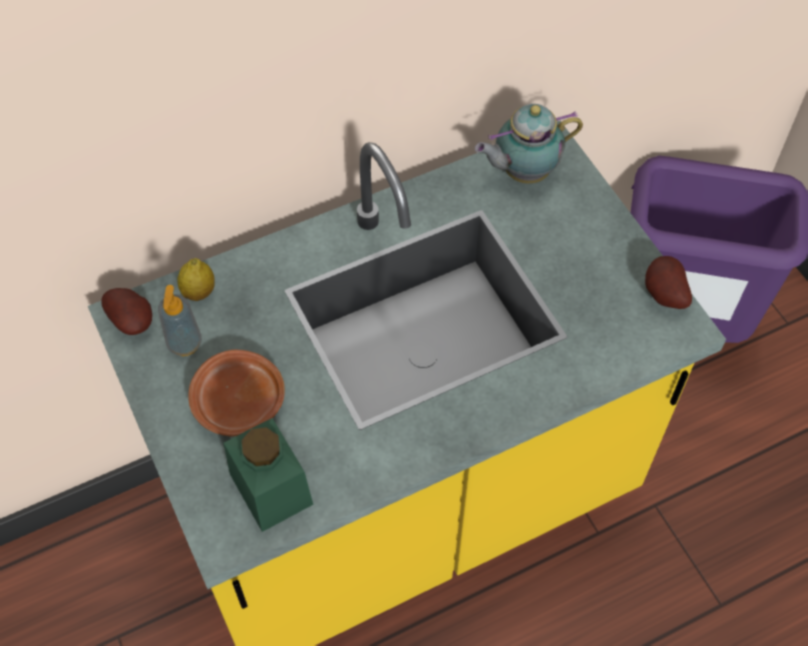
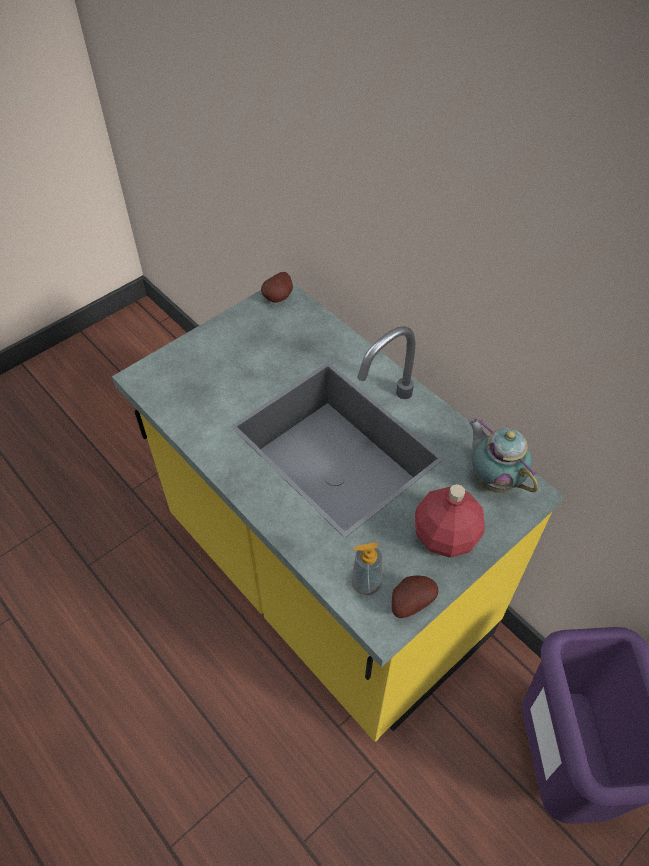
camera: 75 degrees right, 5 degrees down
soap dispenser [158,285,202,356] -> soap dispenser moved to [352,542,382,595]
lemon [177,258,215,301] -> none
brown plate [188,350,285,436] -> none
green jar [223,418,313,532] -> none
none -> red bottle [415,484,485,558]

